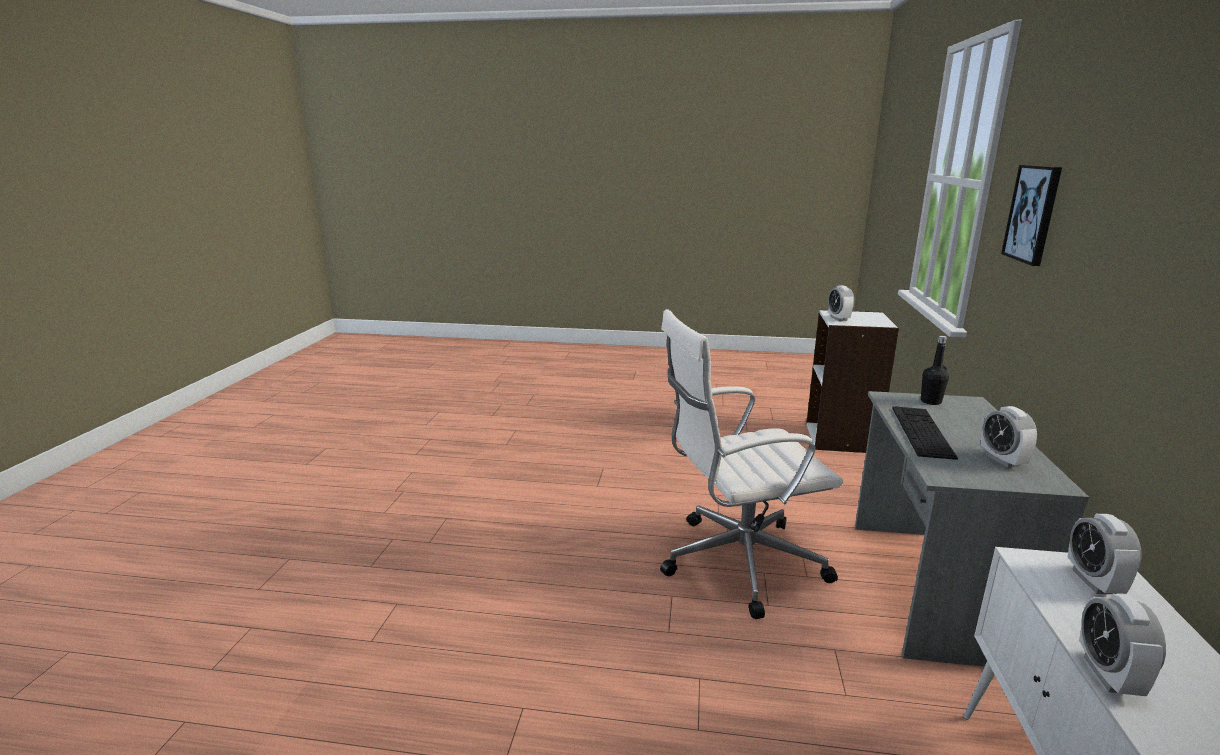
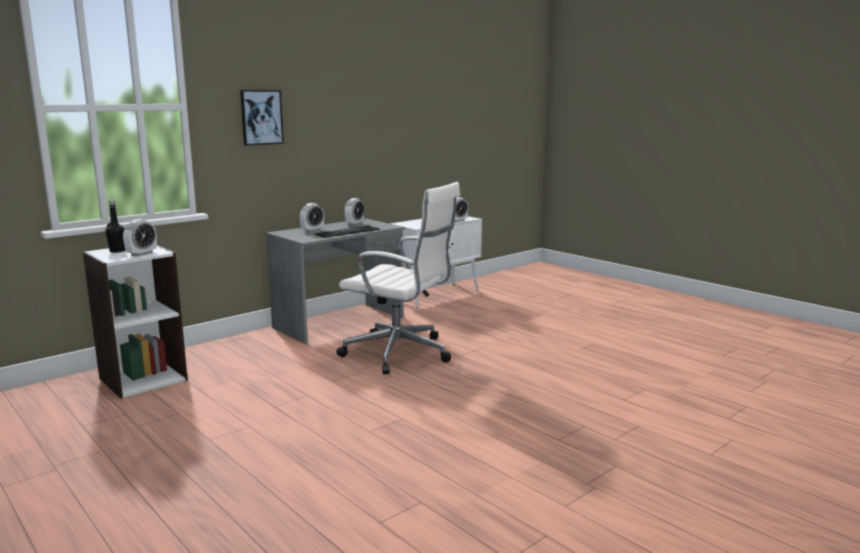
camera: 140 degrees left, 5 degrees down
black bottle [921,336,949,405] -> black bottle moved to [105,200,125,253]
alarm clock [1068,514,1142,594] -> alarm clock moved to [300,203,324,232]

